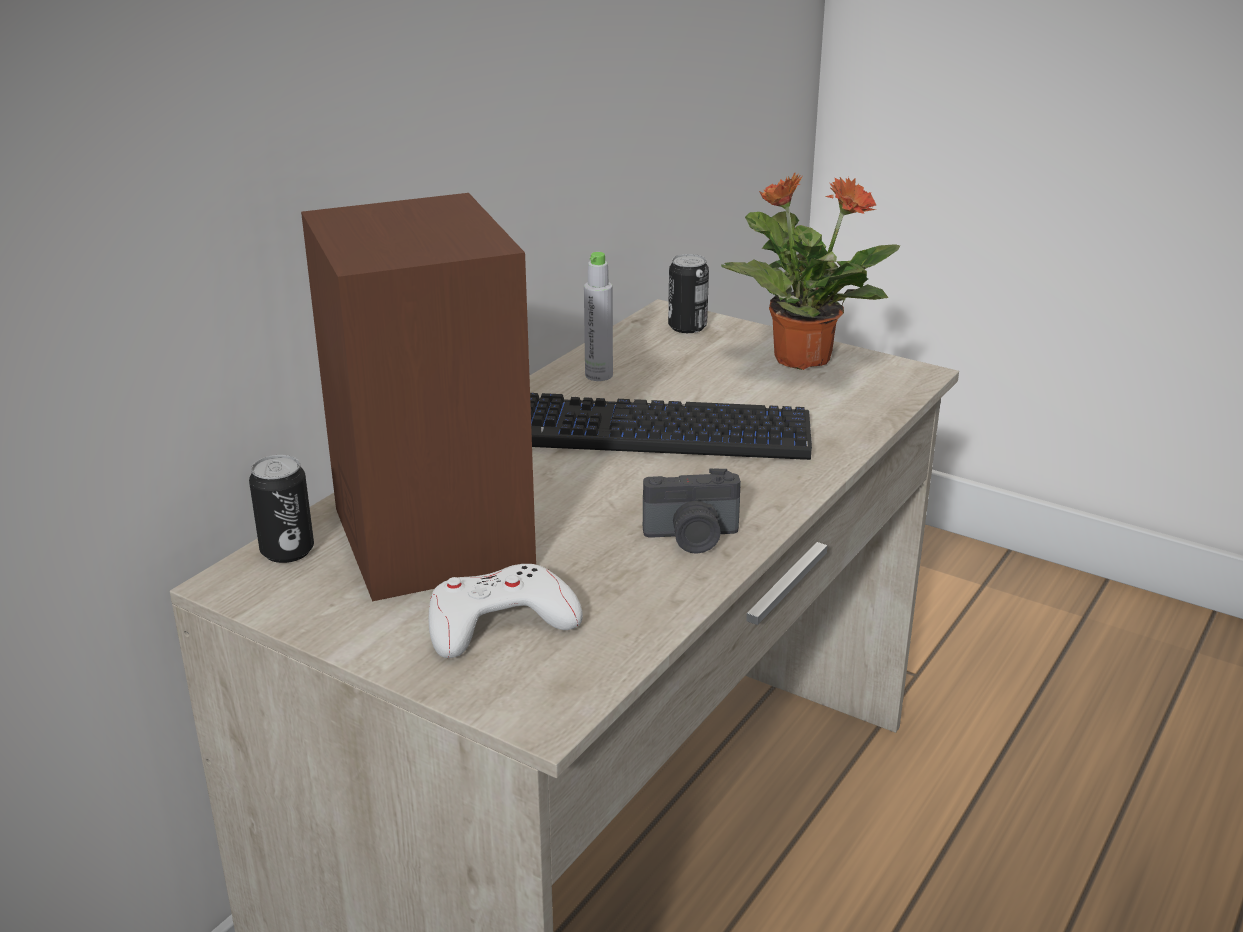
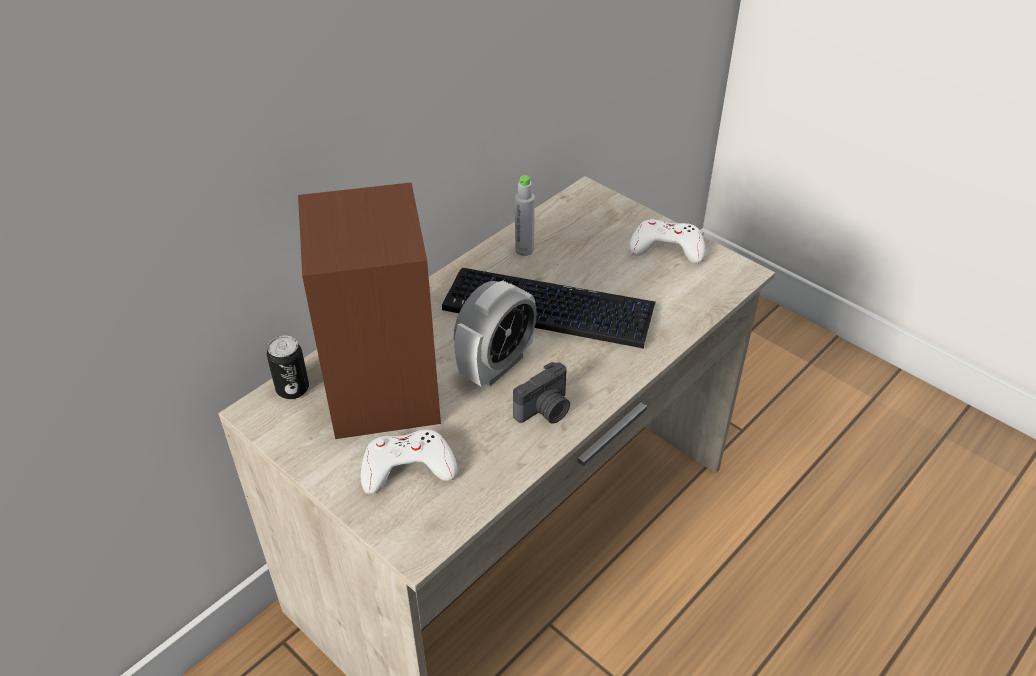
camera: 10 degrees right, 15 degrees up
camera [643,469,741,554] -> camera turned 45 degrees counterclockwise [513,362,570,424]
can [668,254,709,333] -> none
potted plant [721,173,900,370] -> white game controller [629,219,706,263]
none -> alarm clock [454,281,537,387]

